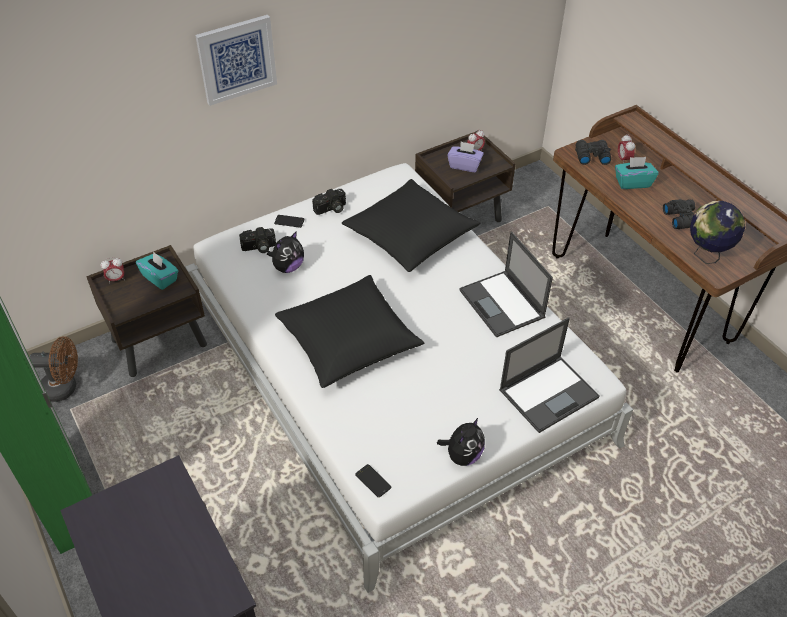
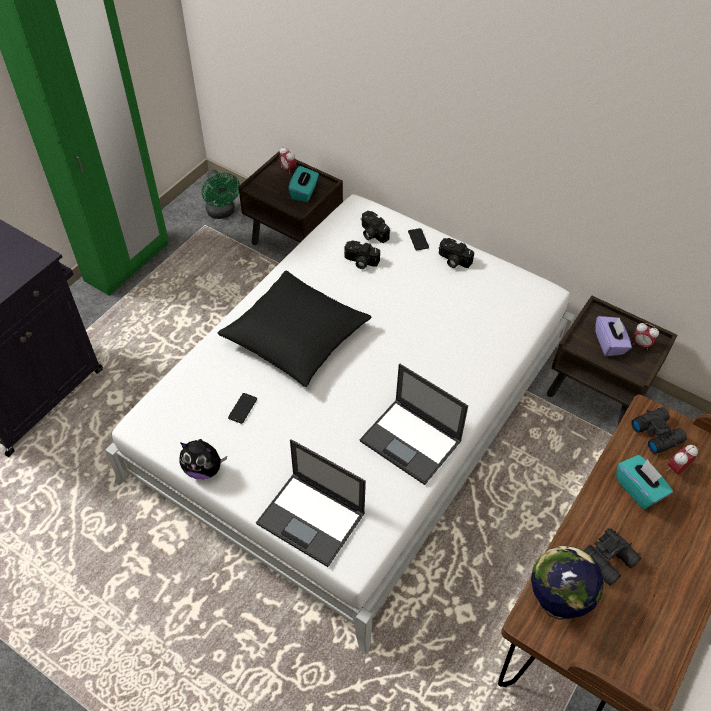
camera: 65 degrees right, 5 degrees up
brown fan [29,336,78,402] -> green fan [202,169,240,219]
picture [195,15,277,106] -> none
plush toy [267,231,304,273] -> camera [344,240,380,269]
black pillow [342,179,481,272] -> none
phone [355,464,392,498] -> phone moved to [228,393,257,424]
laptop [459,232,553,338] -> laptop turned 90 degrees counterclockwise [360,364,468,485]

